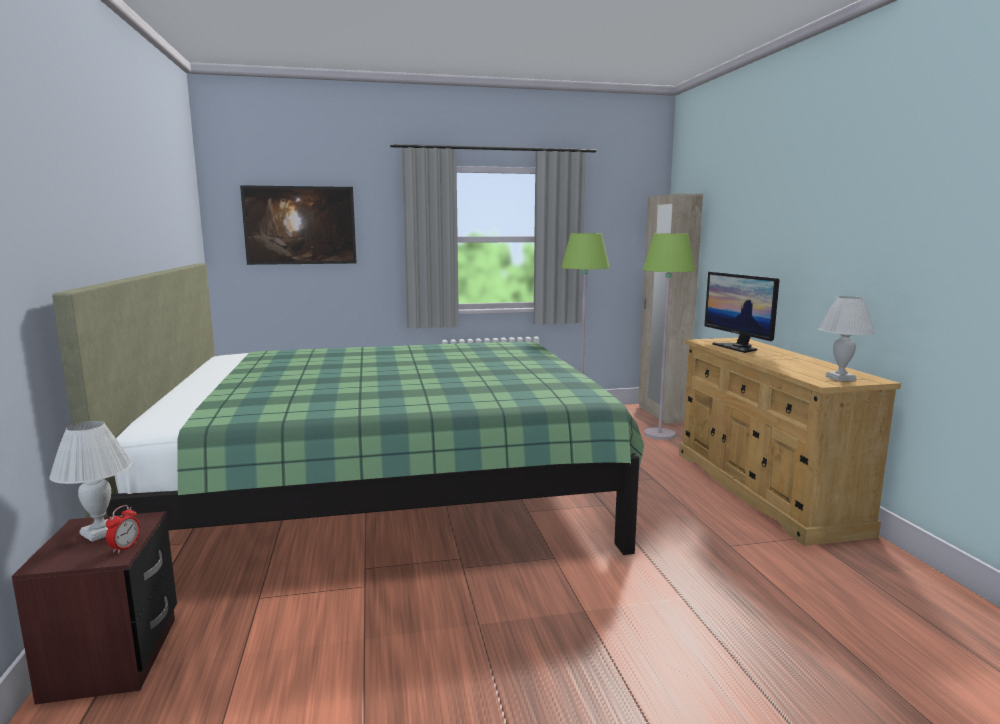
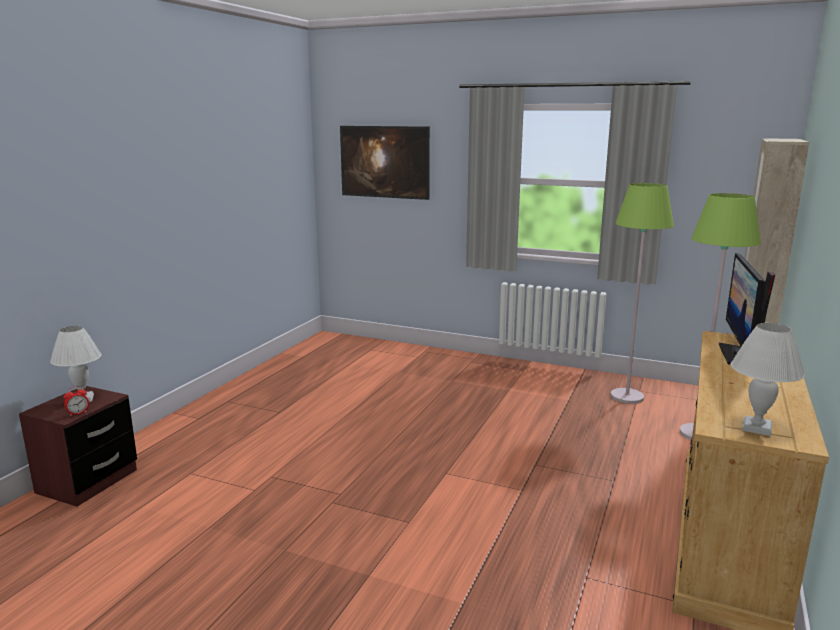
camera: 35 degrees right, 5 degrees up
green bed [52,264,644,555] -> none

